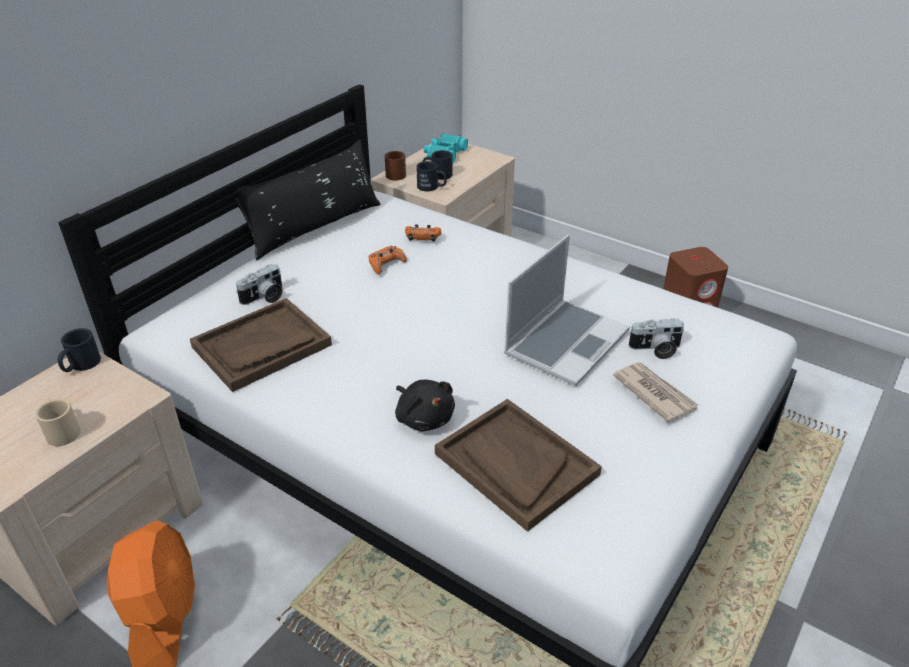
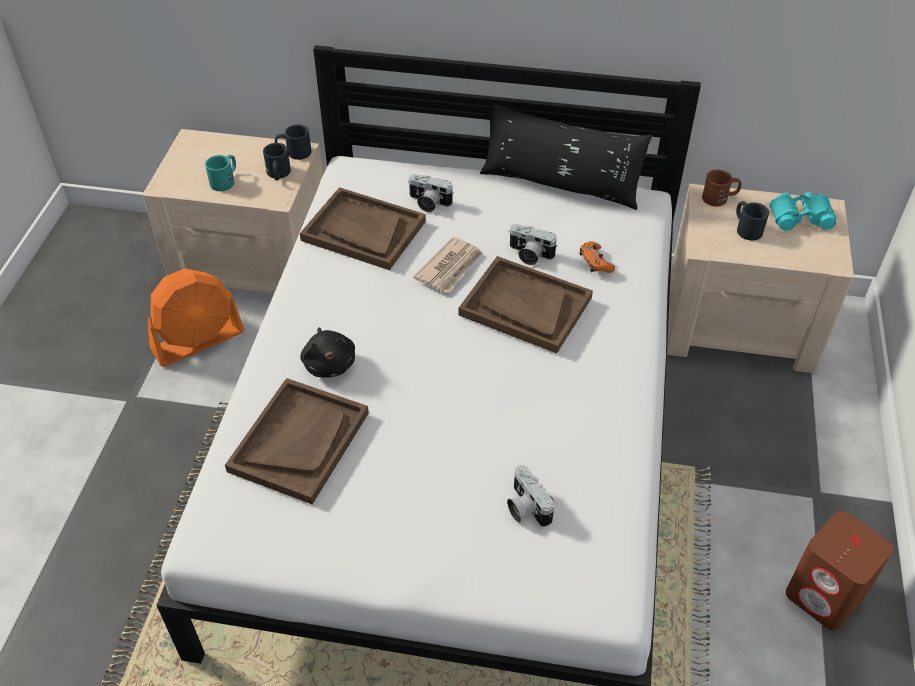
camera: 65 degrees right, 10 degrees up
beige mug [35,398,81,446] -> turquoise mug [205,155,236,191]
orange game controller [369,246,407,274] -> camera [509,224,557,265]
black plush toy [395,380,455,431] -> black plush toy turned 45 degrees counterclockwise [300,328,355,378]
black mug [416,161,447,191] -> black mug moved to [263,143,291,180]
laptop [504,235,630,386] -> none
newspaper [613,362,698,423] -> newspaper moved to [413,237,482,293]
none -> brown tray [458,256,593,353]

